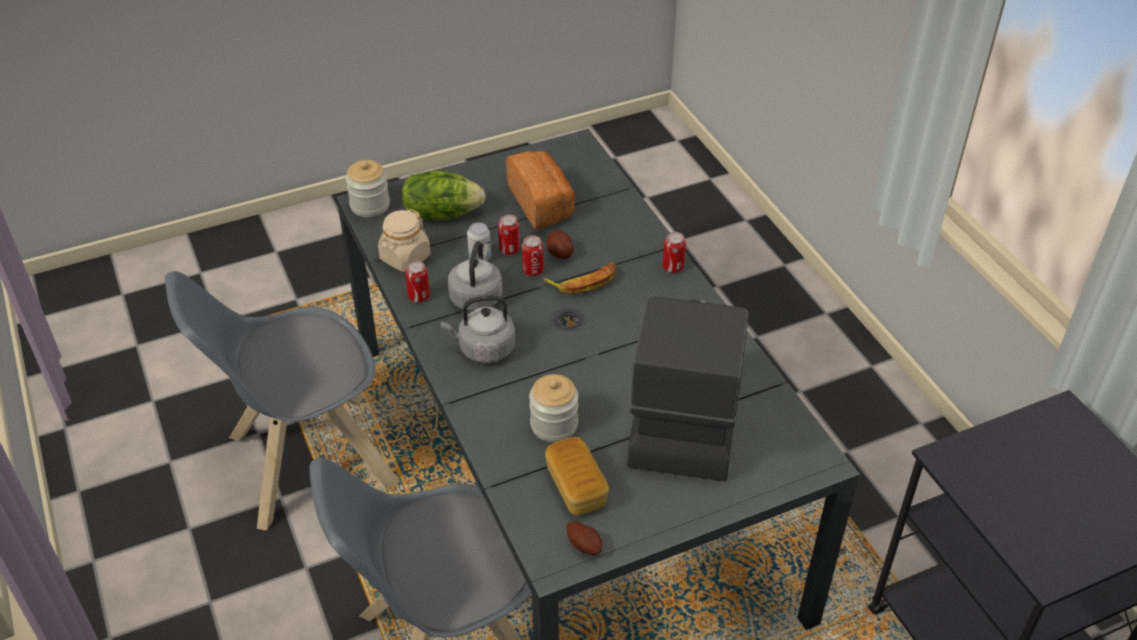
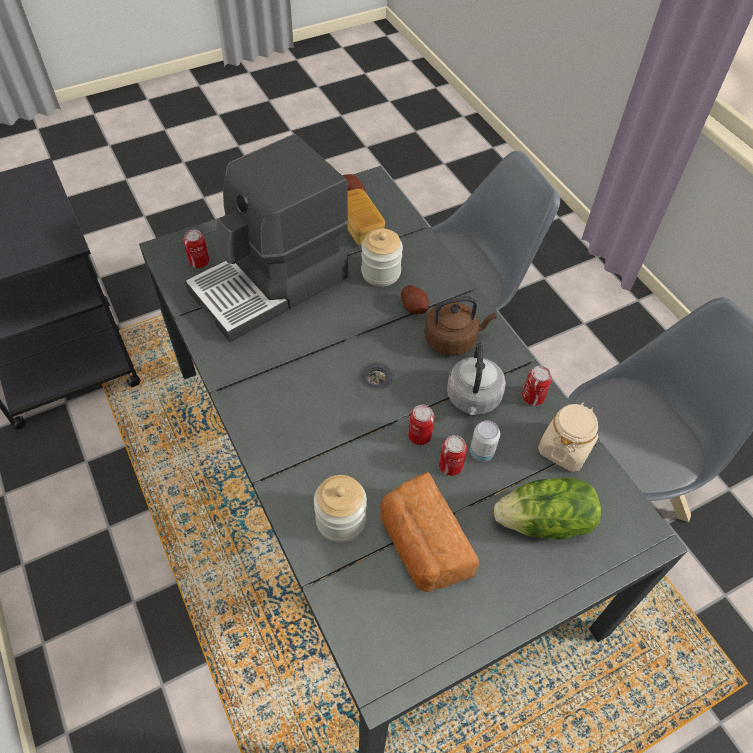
camera: 175 degrees right, 10 degrees up
jar [346,160,390,217] -> jar moved to [314,475,367,543]
grey kettle [441,295,515,363] -> brown kettle [424,296,497,356]
banana [543,263,617,294] -> none
potato [546,231,574,259] -> potato moved to [401,285,429,314]
coffee machine [627,297,748,481] -> coffee machine turned 45 degrees clockwise [185,134,349,342]
can [663,232,686,273] -> can moved to [184,230,209,268]

